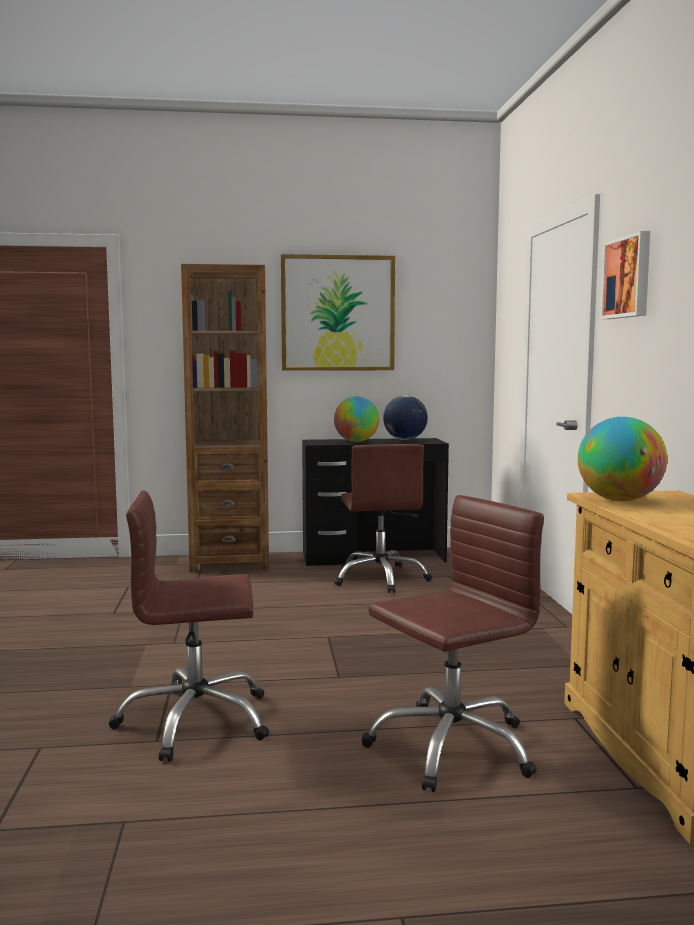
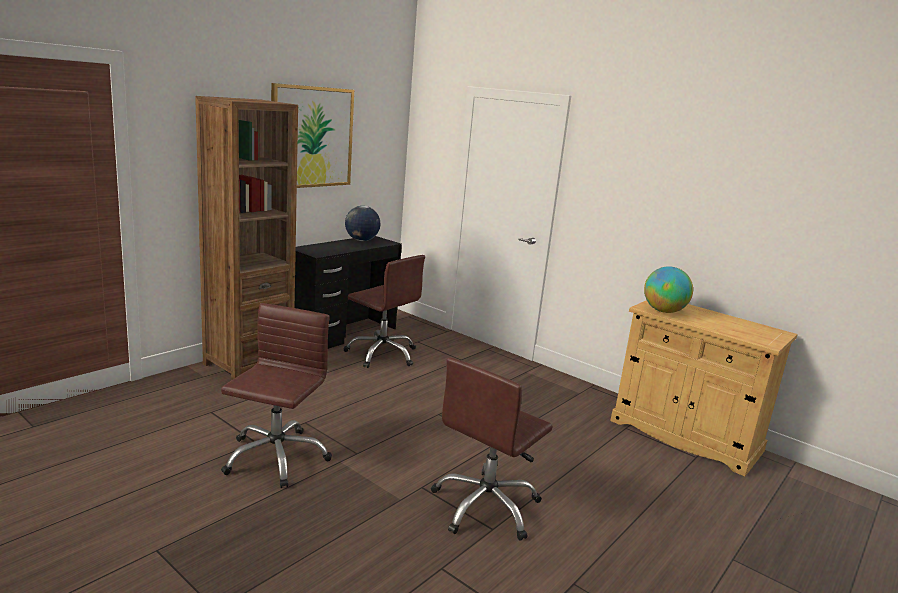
camera: 45 degrees left, 10 degrees up
globe [334,396,379,442] -> none
brown office chair [362,495,544,792] -> brown office chair moved to [221,303,332,488]
picture [601,231,650,319] -> none

